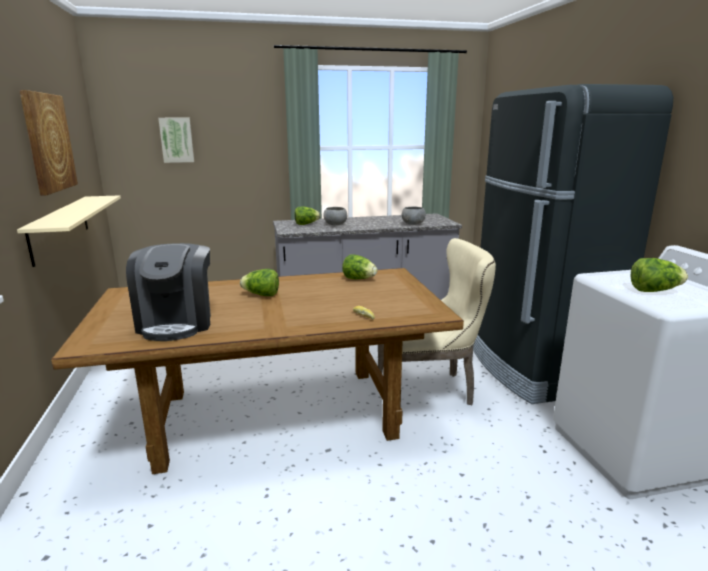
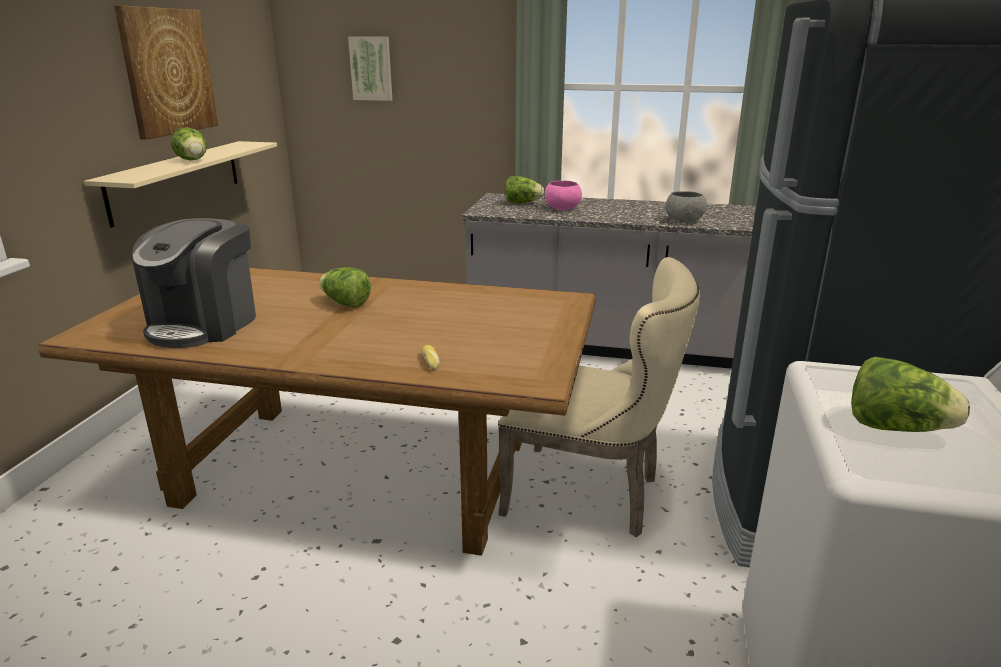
camera: 25 degrees right, 5 degrees up
grey bowl [323,207,347,225] -> pink bowl [545,181,582,210]
lettuce [342,254,377,279] -> lettuce moved to [171,127,207,160]

